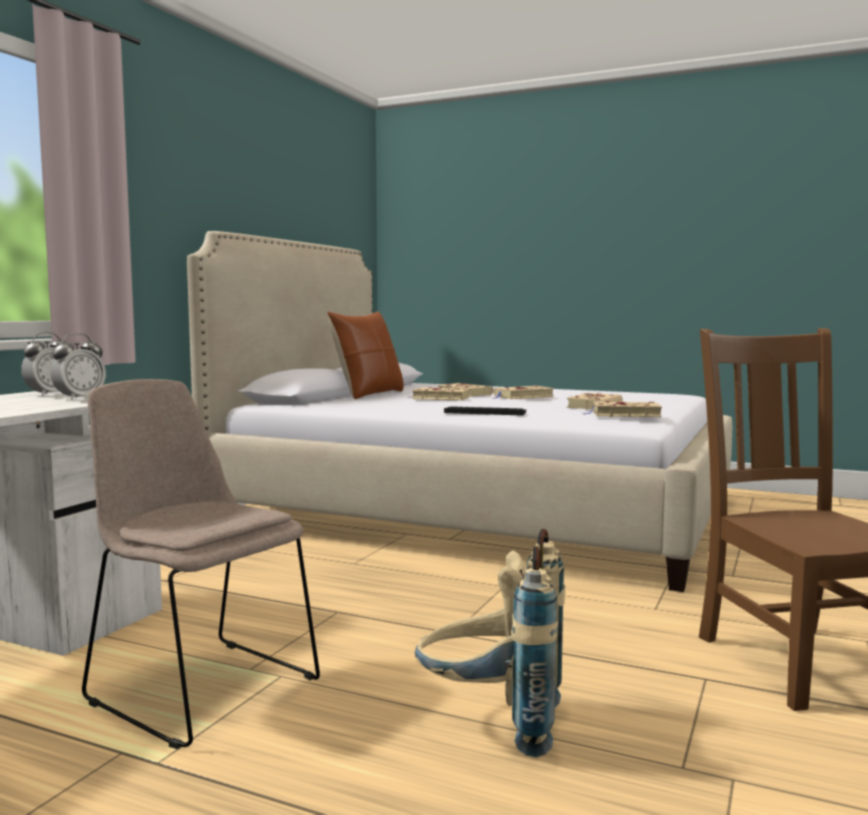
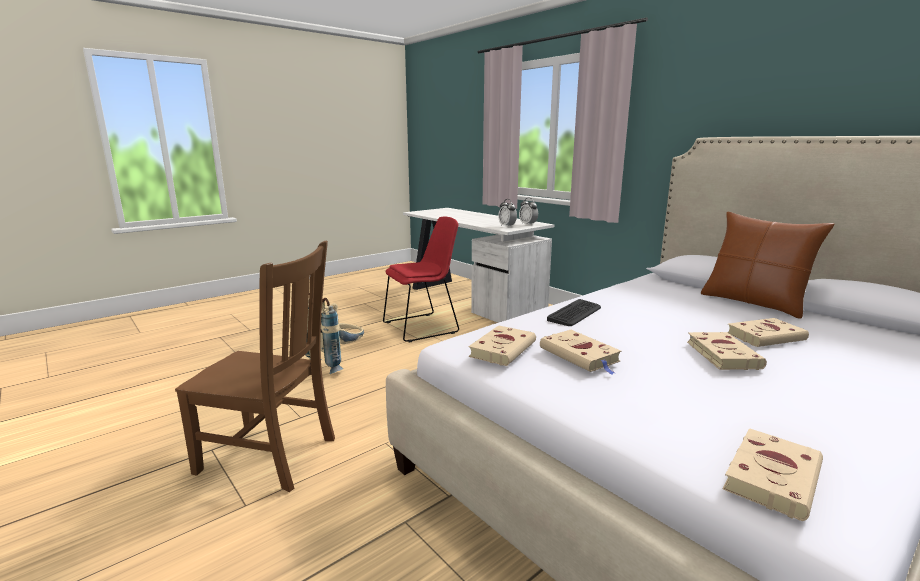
camera: 115 degrees right, 10 degrees up
beige chair [82,379,320,749] -> red chair [383,216,459,342]
beige book [412,387,470,401] -> beige book moved to [723,428,823,521]

